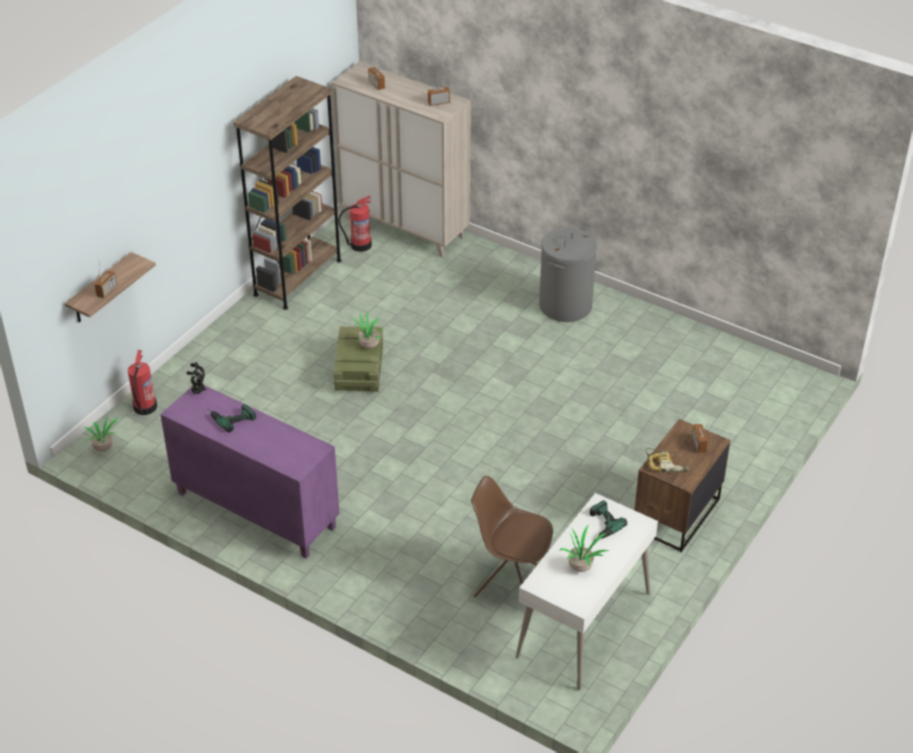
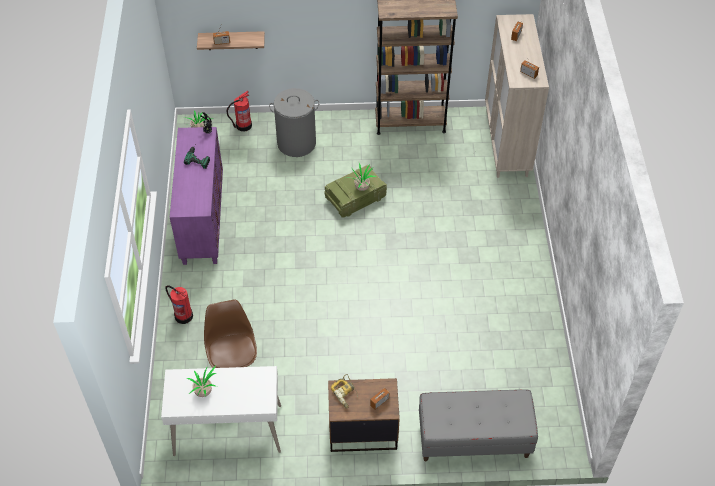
camera: 55 degrees right, 10 degrees up
fire extinguisher [338,195,372,252] -> fire extinguisher moved to [165,285,193,324]
grey laundry basket [539,227,597,322] -> grey laundry basket moved to [269,88,320,157]
power drill [590,500,627,541] -> none
none -> grey bench [419,389,538,461]

